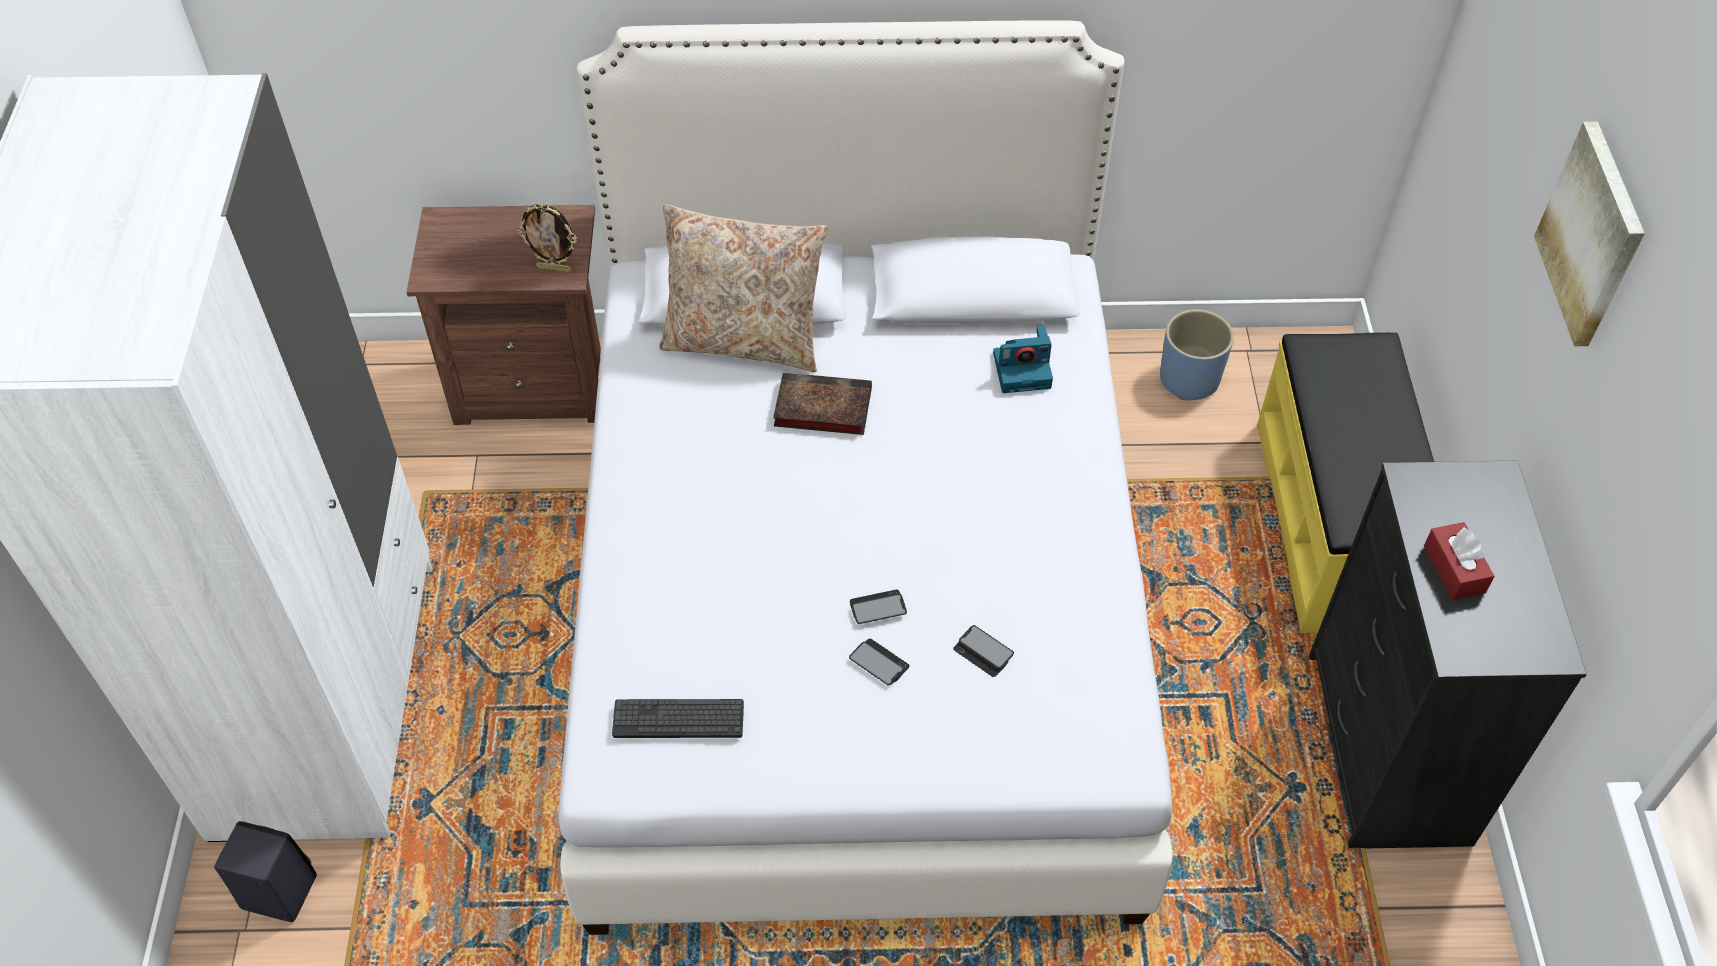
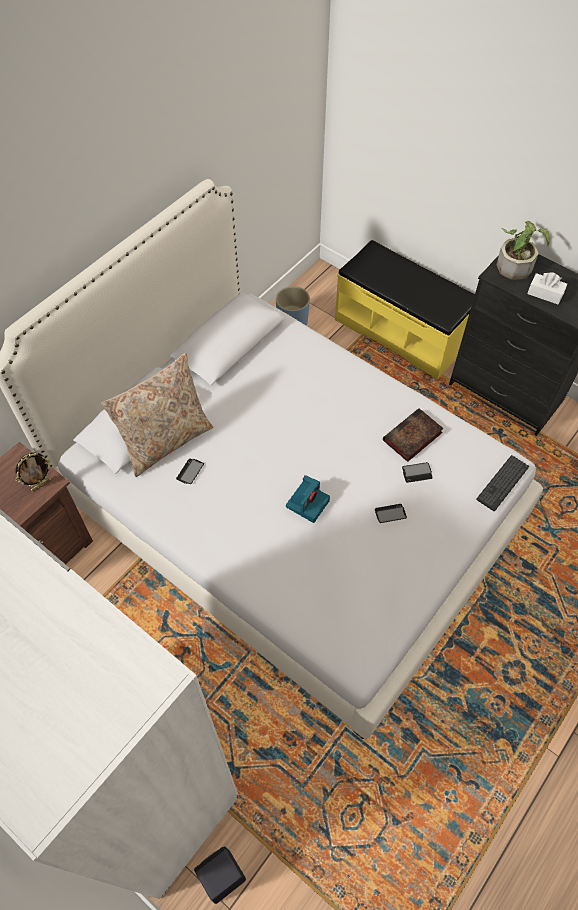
camera: 50 degrees left, 5 degrees up
keyboard [612,699,744,738] -> keyboard moved to [476,455,529,511]
book [773,372,872,435] -> book moved to [383,408,444,462]
phone [850,589,907,624] -> phone moved to [176,459,204,484]
camera [993,325,1053,393] -> camera moved to [286,475,330,523]
red tissue box [1424,522,1494,600] -> white tissue box [527,272,567,304]
picture [1534,122,1645,346] -> none
none -> potted plant [496,221,550,280]

